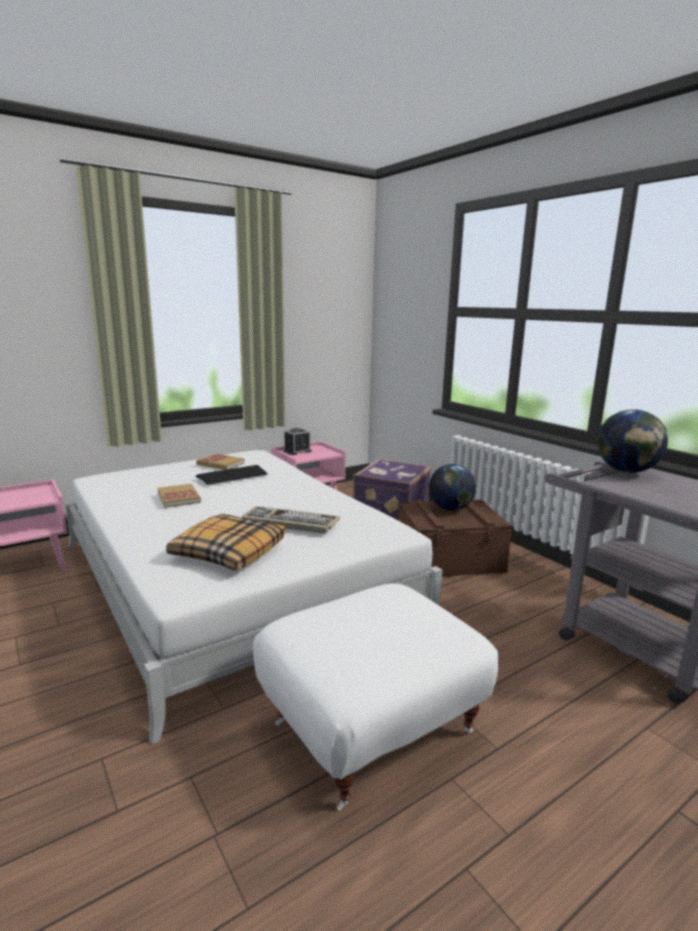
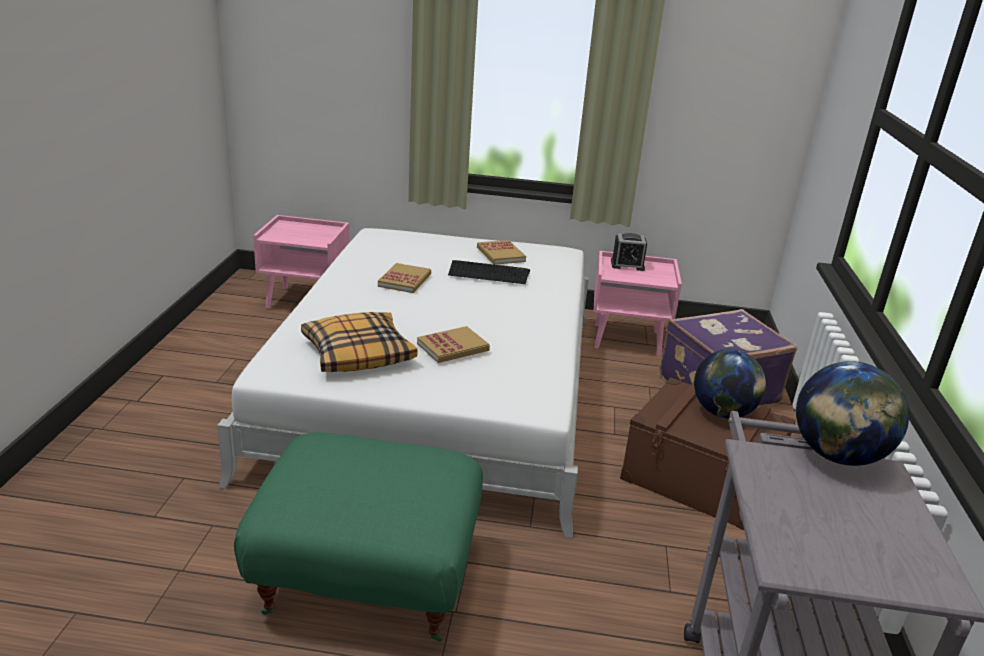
camera: 40 degrees right, 10 degrees up
keyboard [242,506,340,534] -> book [417,326,490,363]
white ottoman [253,583,498,810] -> green ottoman [234,433,483,642]

